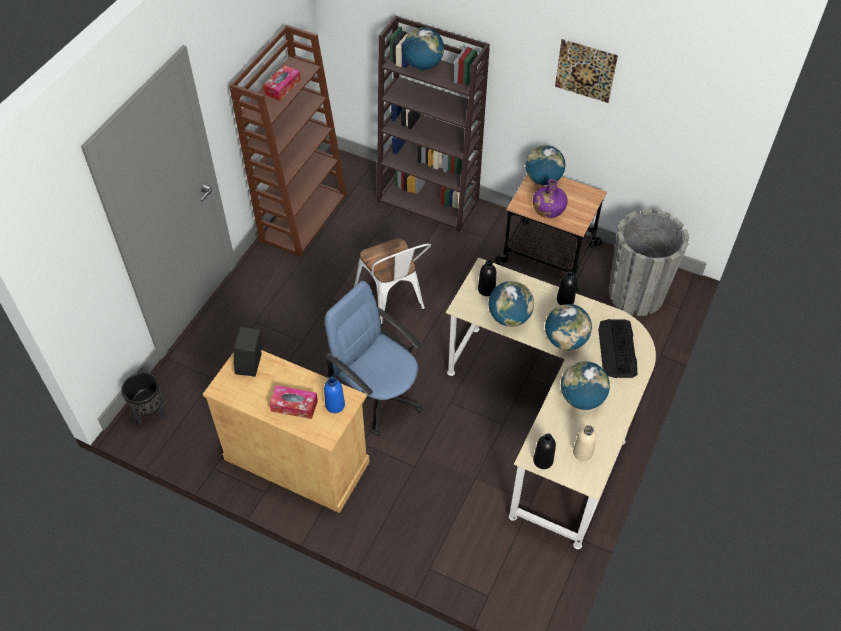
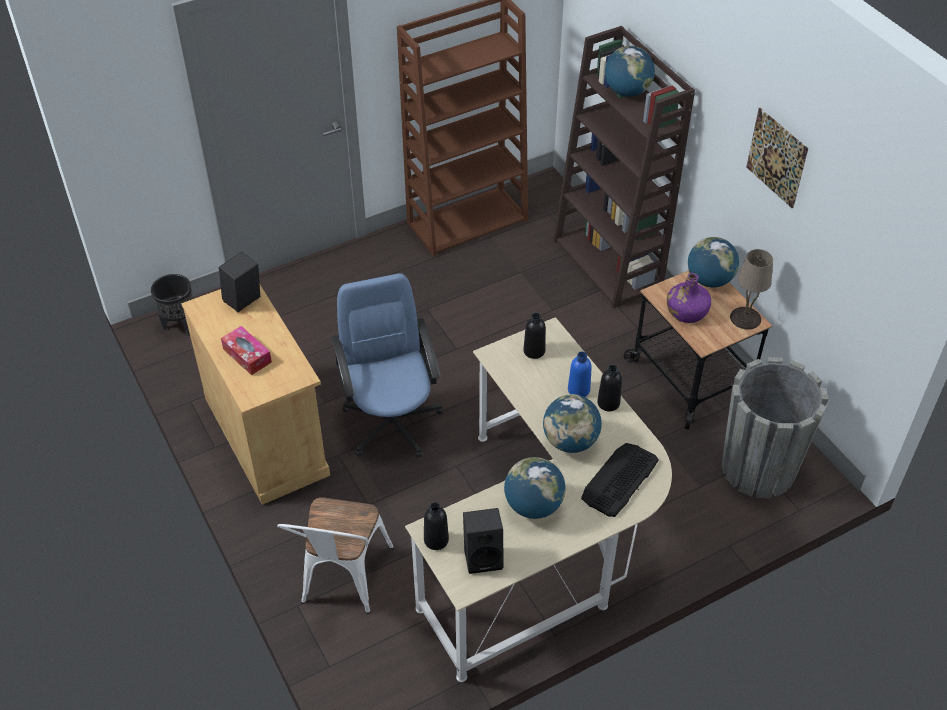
camera: 35 degrees right, 5 degrees down
tissue box [263,65,301,101] -> none
blue bottle [324,377,345,413] -> blue bottle moved to [568,352,592,397]
white chair [354,238,431,325] -> white chair moved to [277,497,394,614]
globe [488,281,534,327] -> none
beige bottle [573,425,596,461] -> black speaker [463,508,503,574]
none -> beige table lamp [730,249,773,329]

